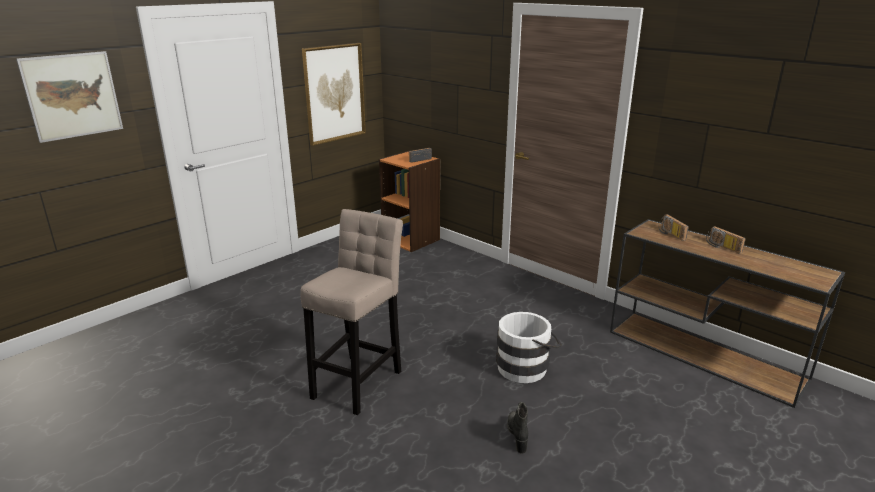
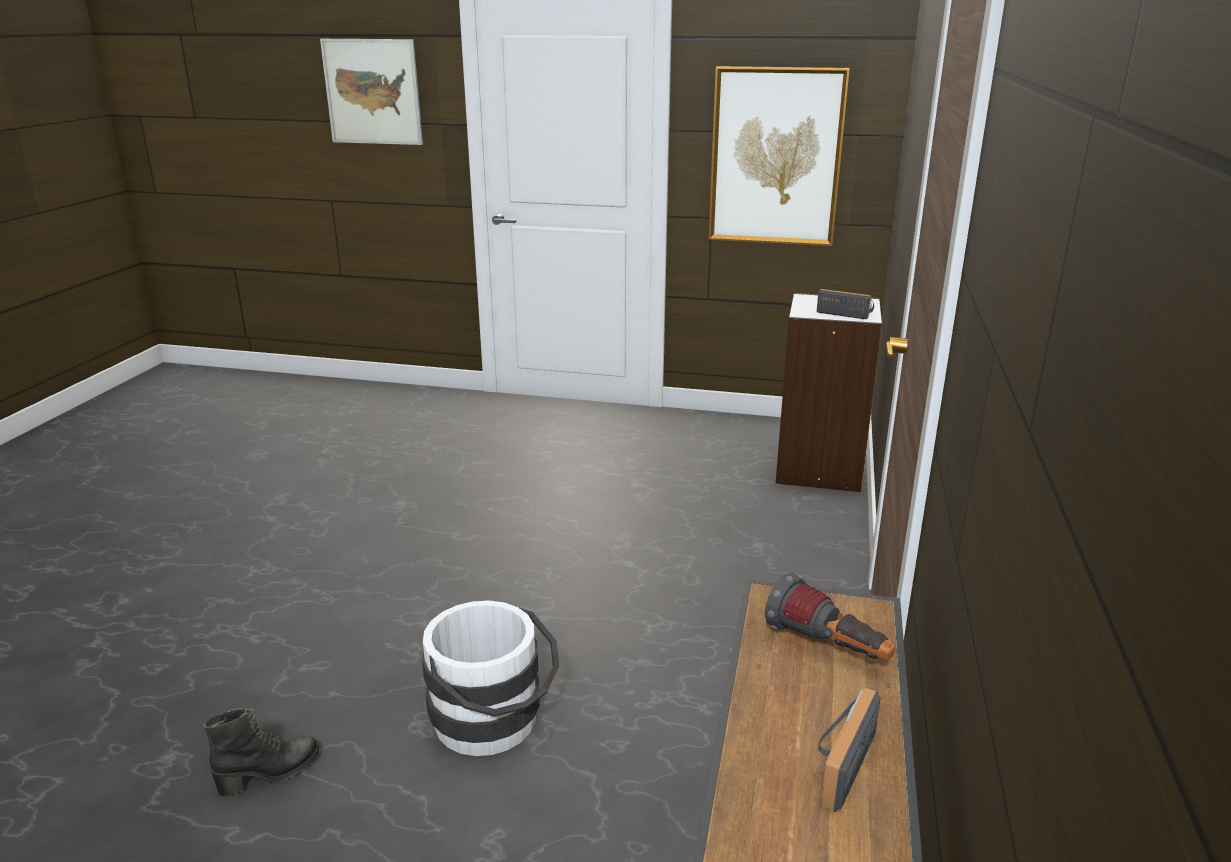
camera: 60 degrees right, 0 degrees up
beige stool [300,209,403,415] -> none
orange bookcase [379,151,440,252] -> white bookcase [776,293,882,492]
radio [658,214,689,241] -> flashlight [765,573,895,660]

